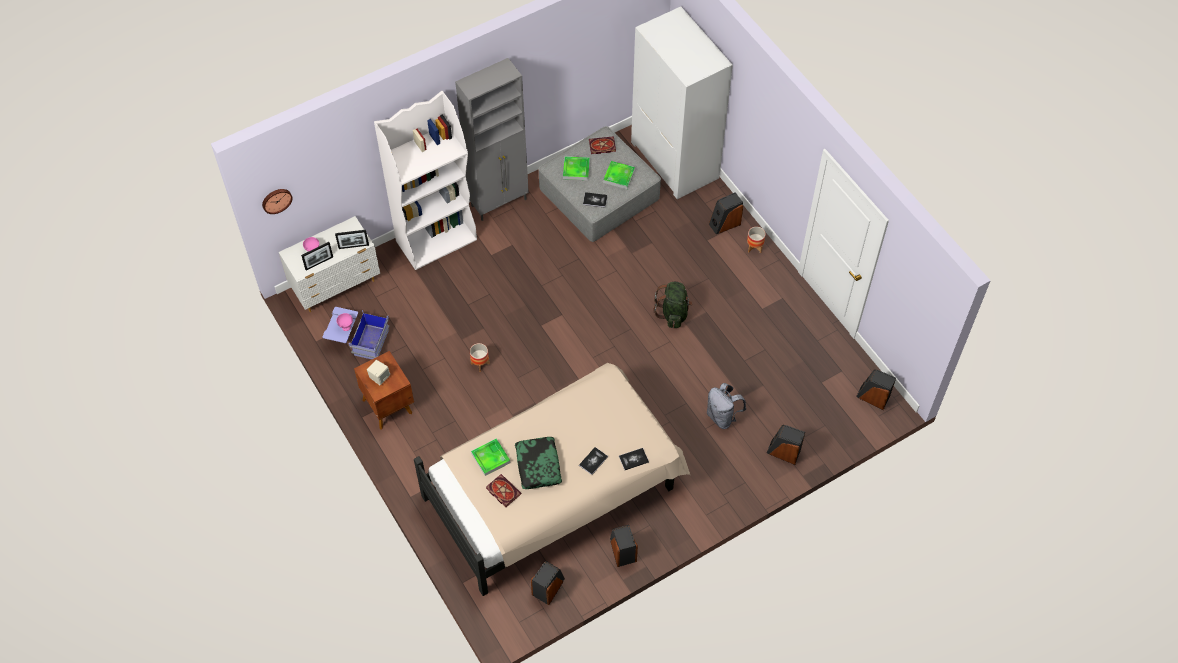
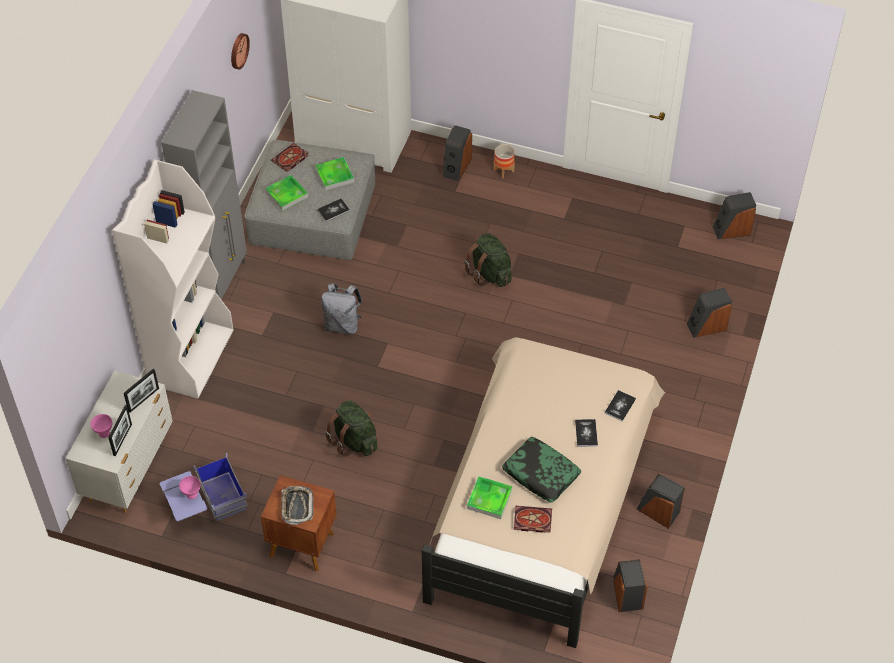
camera: 40 degrees left, 5 degrees down
wall clock [262,189,293,214] -> wall clock moved to [231,33,250,70]
beige speaker [367,360,390,385] -> tray [281,486,313,525]
planter [470,343,490,372] -> green backpack [325,400,378,457]
grey backpack [707,383,746,429] -> grey backpack moved to [321,283,363,334]

